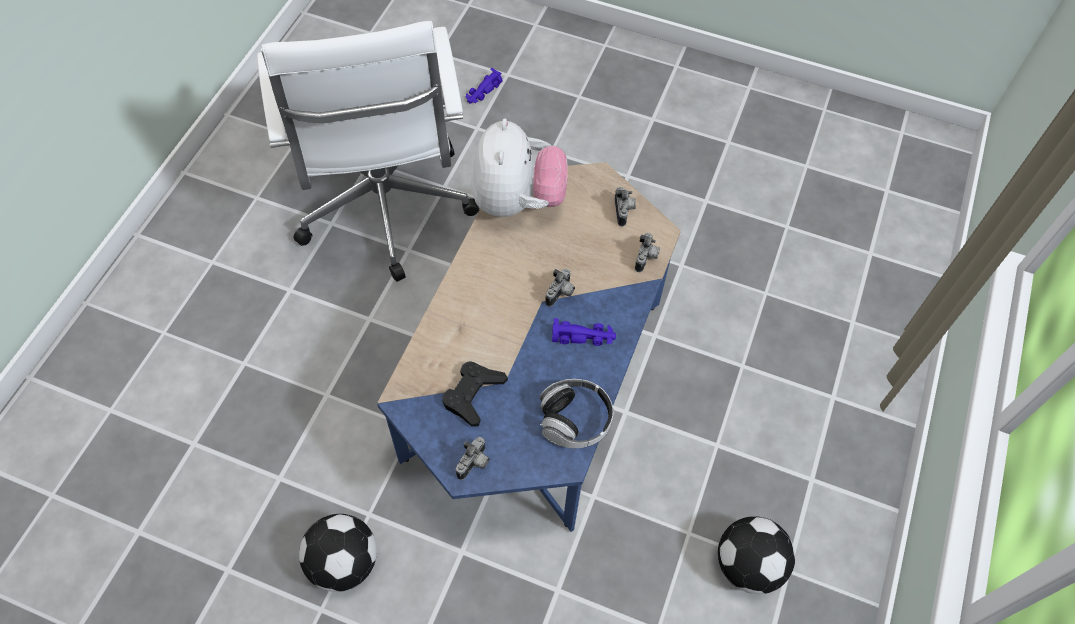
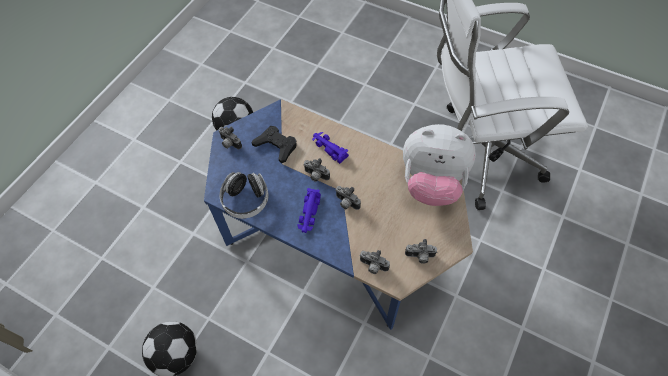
camera: 100 degrees right, 0 degrees up
purple toy car [466,68,503,104] -> purple toy car moved to [312,132,349,164]
none -> camera [303,158,330,182]

